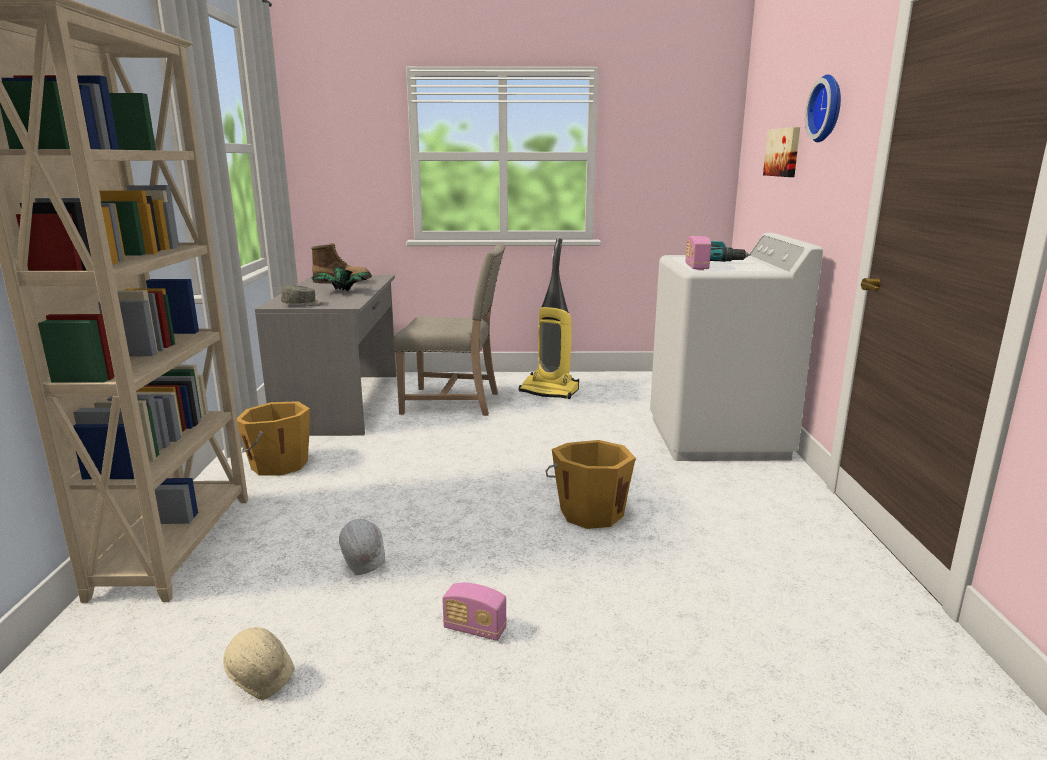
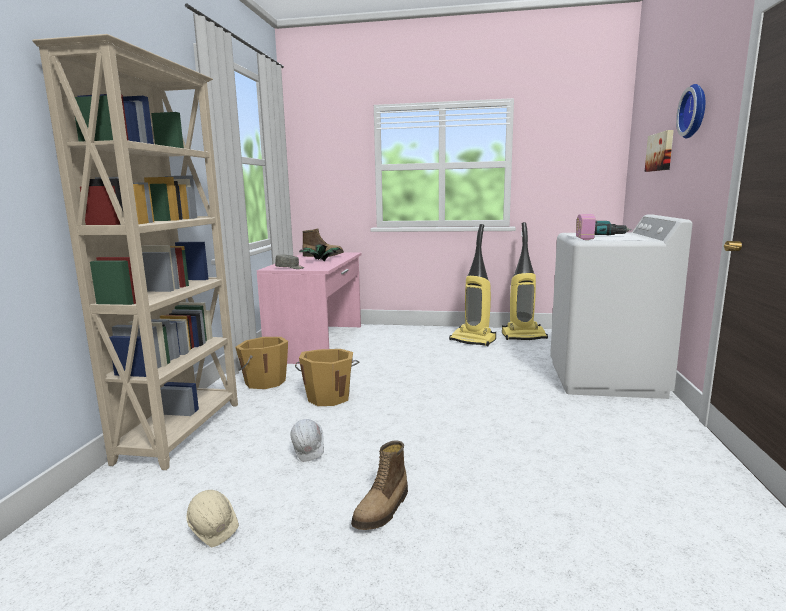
camera: 10 degrees right, 5 degrees down
grey desk [255,275,396,436] -> pink desk [257,252,362,364]
beige chair [393,244,506,416] -> none
radio [442,583,507,641] -> boot [351,440,408,530]
orange bucket [545,440,636,529] -> orange bucket moved to [295,349,360,406]
none -> vacuum cleaner [502,222,548,340]

